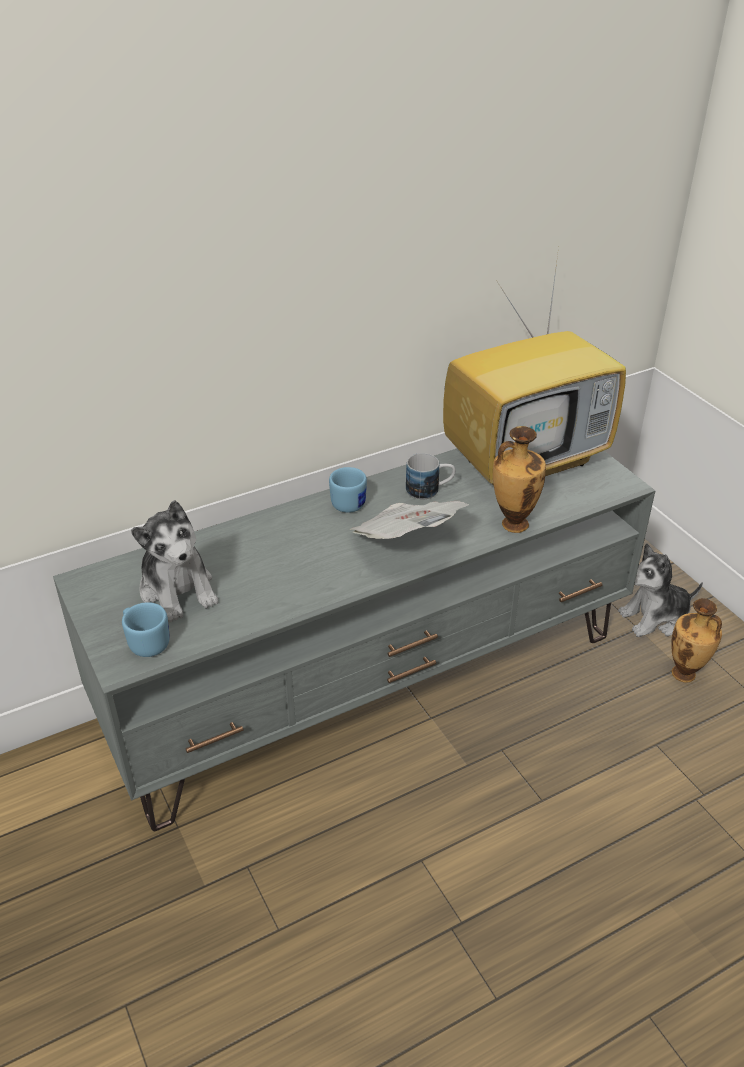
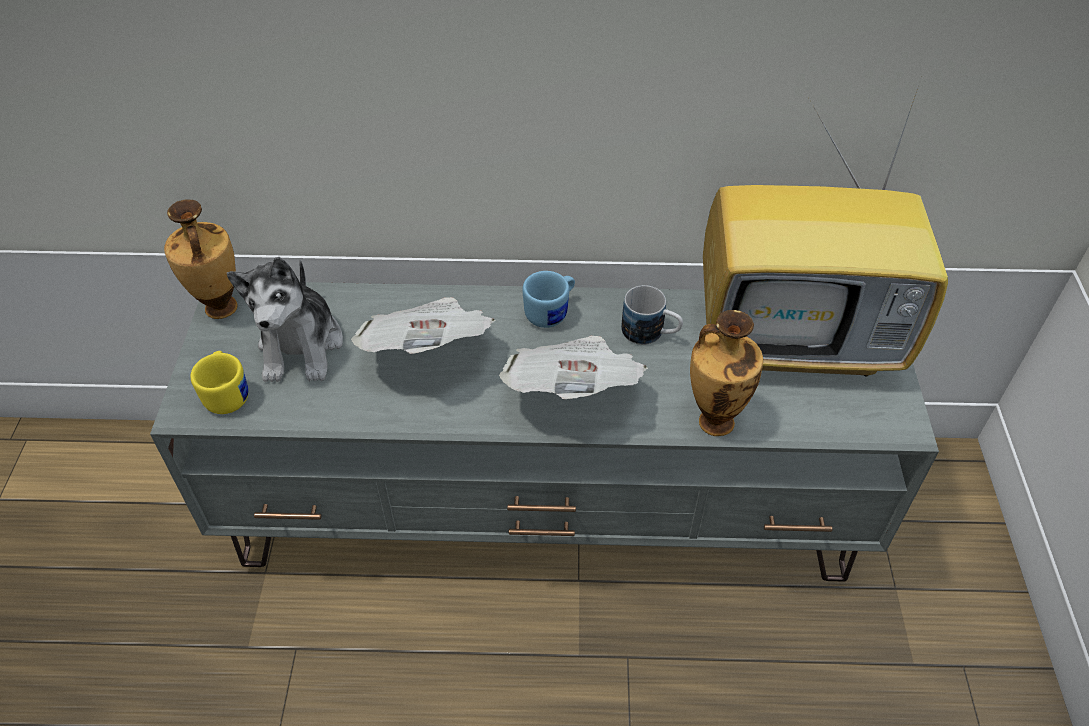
camera: 30 degrees right, 10 degrees up
blue mug [122,602,170,657] -> yellow mug [190,351,248,414]
plush toy [618,543,703,637] -> none
vase [671,598,722,683] -> vase moved to [164,199,237,319]
none -> newspaper [351,297,495,354]

